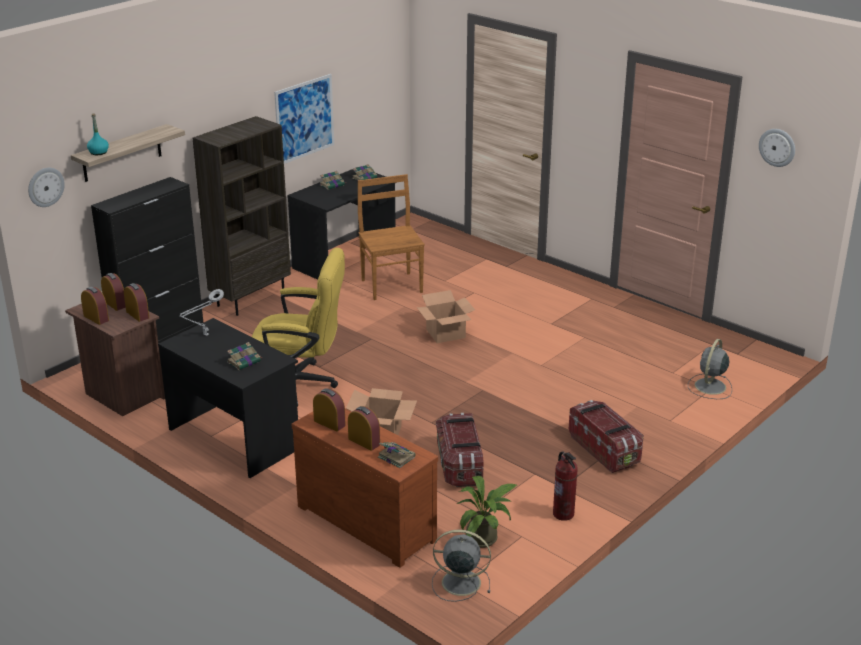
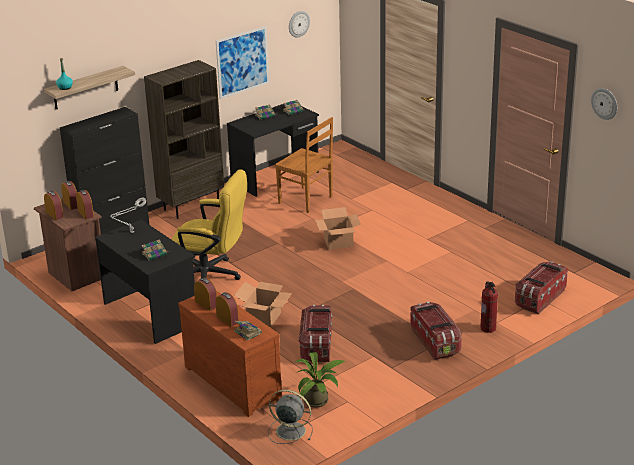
camera: 10 degrees right, 0 degrees up
wall clock [28,168,65,207] -> wall clock moved to [289,11,310,37]
brown chair [358,174,425,300] -> brown chair turned 135 degrees clockwise [275,117,333,213]
fire extinguisher [553,451,578,521] -> fire extinguisher moved to [480,281,498,333]
grey fan [688,339,732,399] -> storage box [515,261,568,314]

